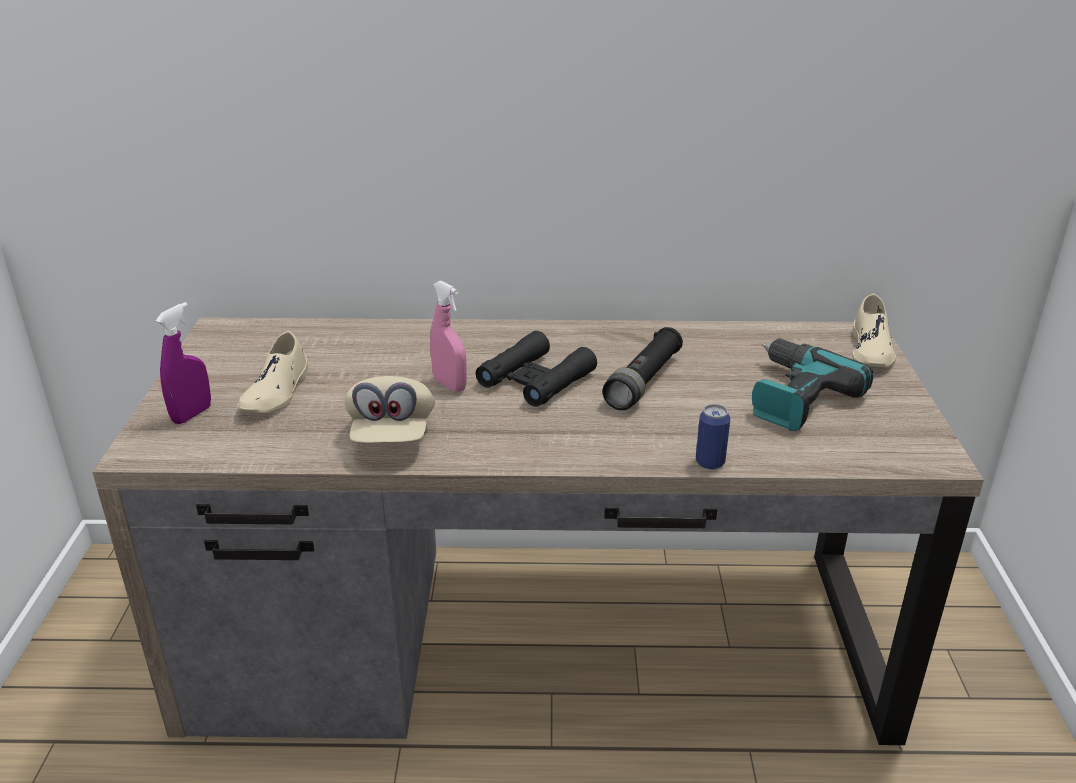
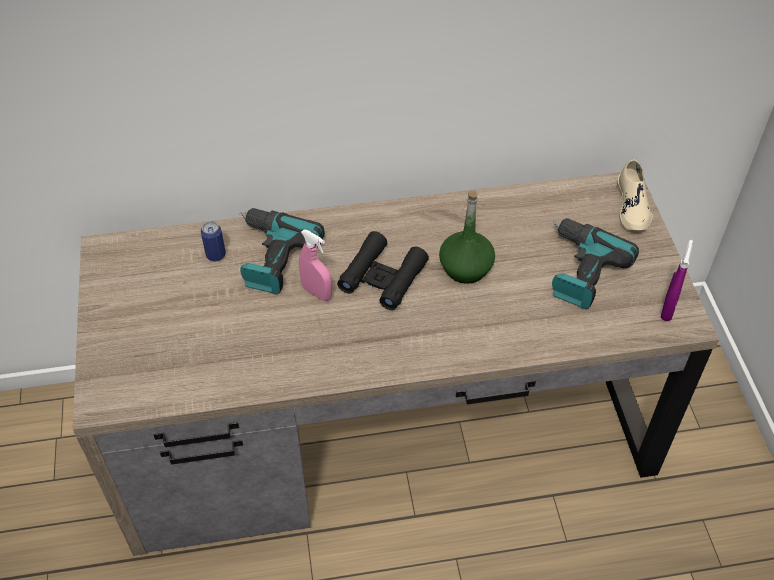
camera: 10 degrees left, 20 degrees up
purple spray bottle [155,302,211,424] -> purple spray bottle moved to [660,240,693,321]
beige shoe [237,331,308,413] -> none
beige cap [345,376,435,443] -> none
black flashlight [602,327,683,410] -> green bottle [439,191,495,284]
can [696,404,730,469] -> can moved to [201,221,226,261]
none -> power drill [240,208,325,294]

